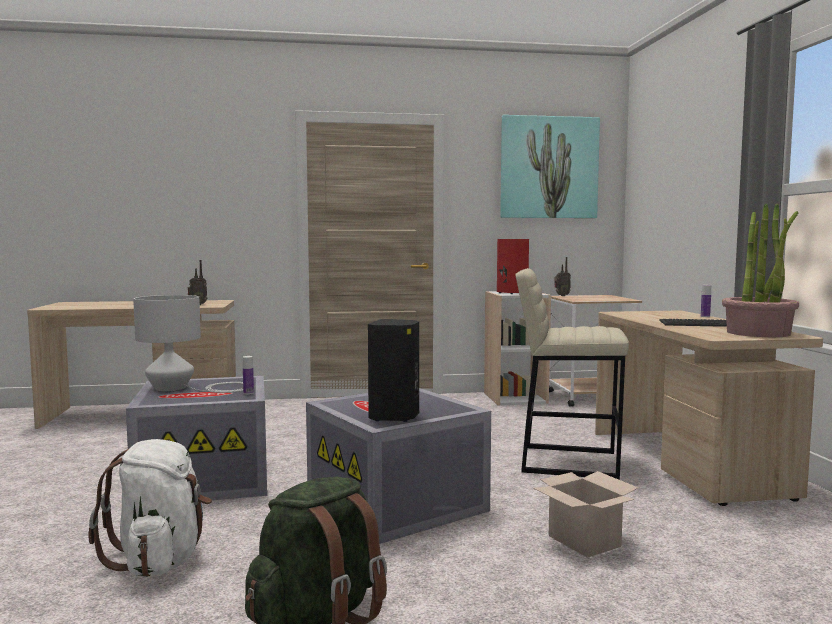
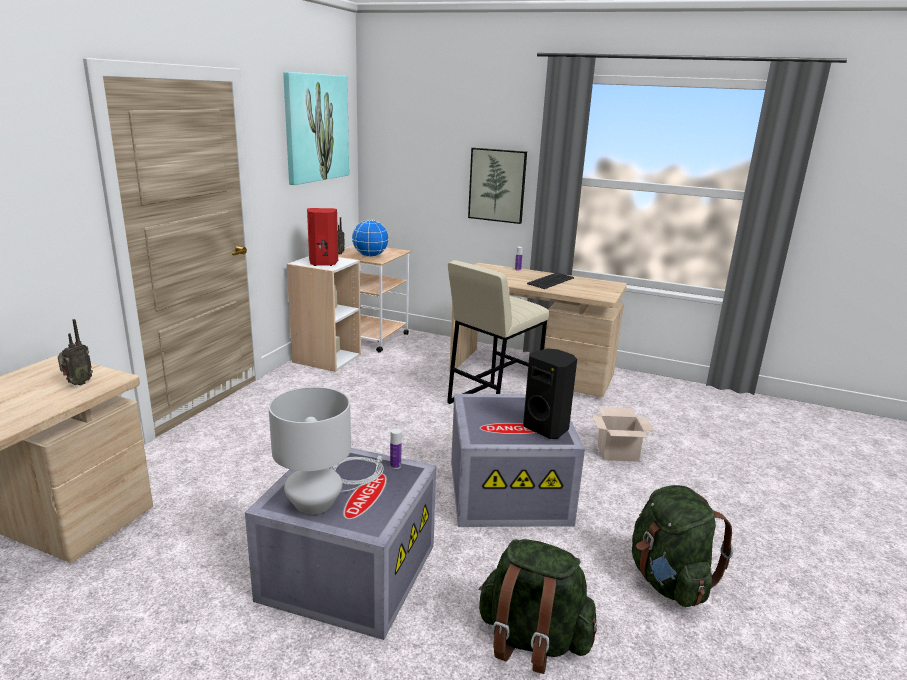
camera: 60 degrees left, 15 degrees up
white backpack [88,439,212,577] -> green backpack [478,539,597,674]
potted plant [722,203,799,337] -> none
none -> globe [352,220,389,257]
none -> picture [468,148,527,224]

